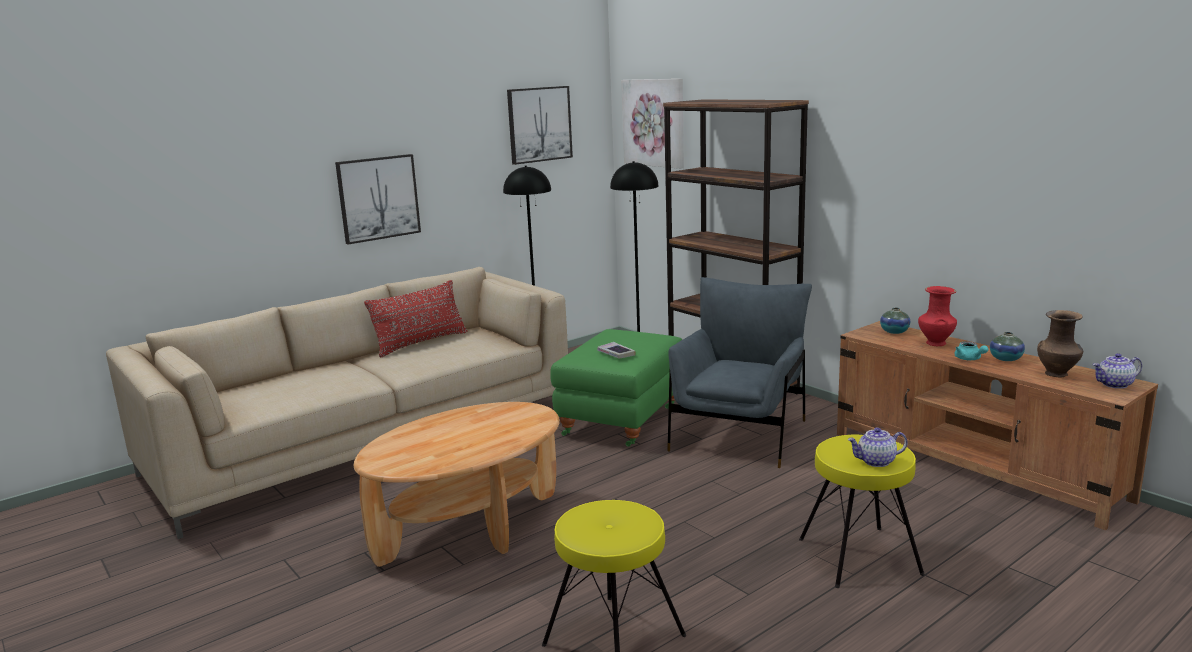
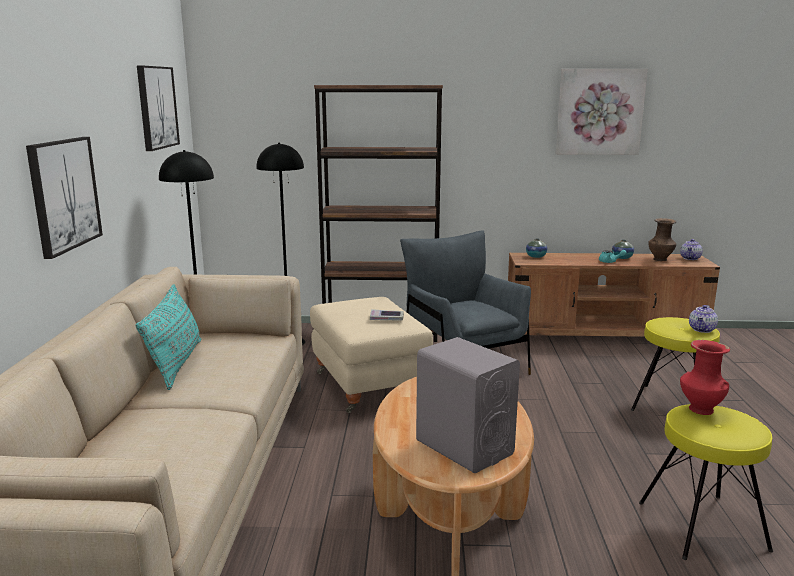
camera: 50 degrees left, 0 degrees up
red pillow [364,280,467,358] -> turquoise pillow [136,284,201,390]
green ottoman [550,329,682,447] -> beige ottoman [310,297,433,413]
picture [621,79,684,169] -> picture moved to [555,69,648,155]
red vase [918,286,957,346] -> red vase moved to [680,340,730,415]
none -> grey speaker [416,337,520,473]

